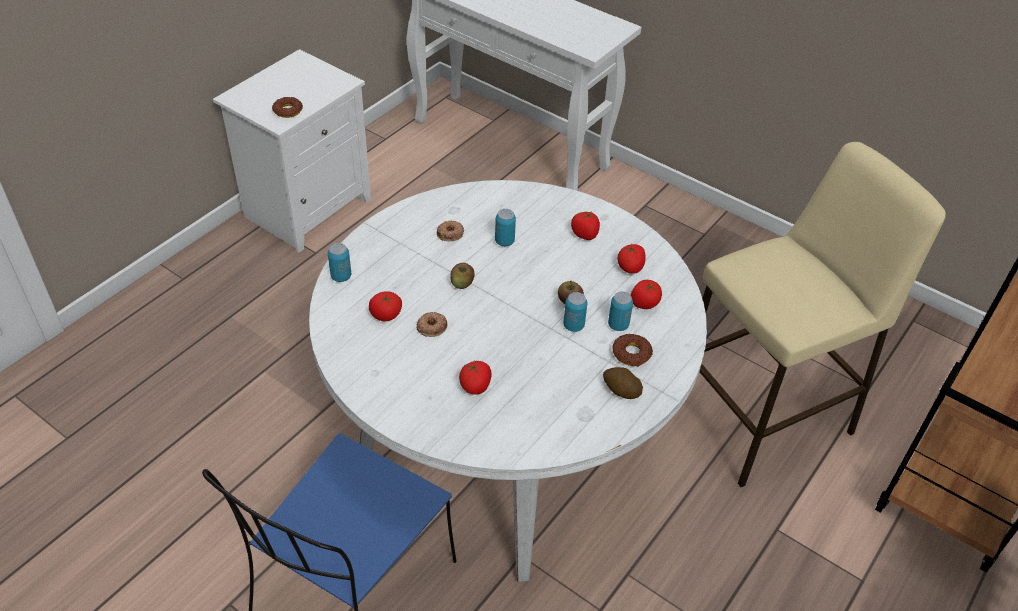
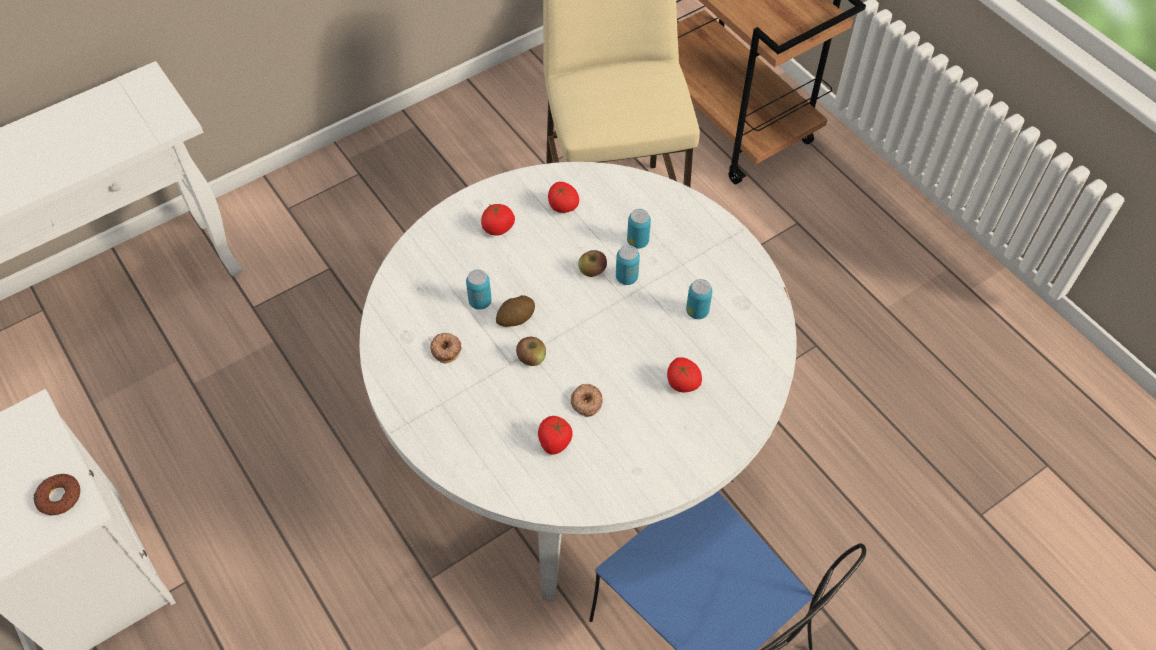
camera: 70 degrees left, 10 degrees up
can [328,243,351,282] -> can moved to [686,279,712,319]
potato [603,367,643,399] -> potato moved to [496,295,535,327]
donut [612,334,653,367] -> none
tomato [631,280,662,309] -> none

